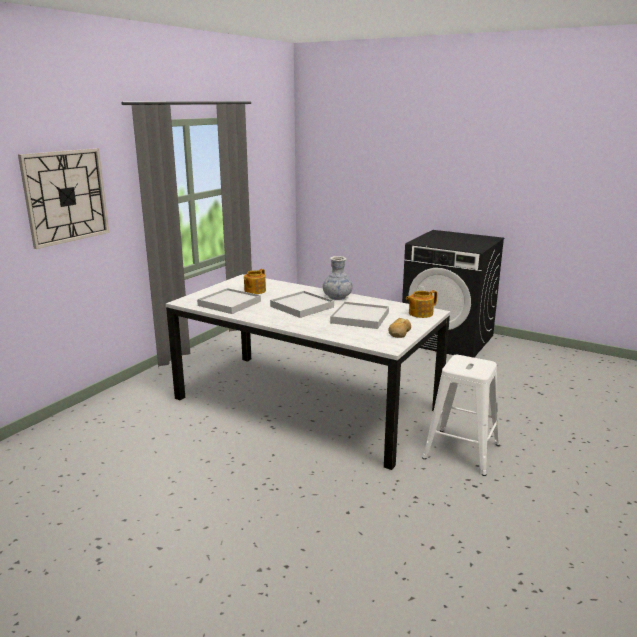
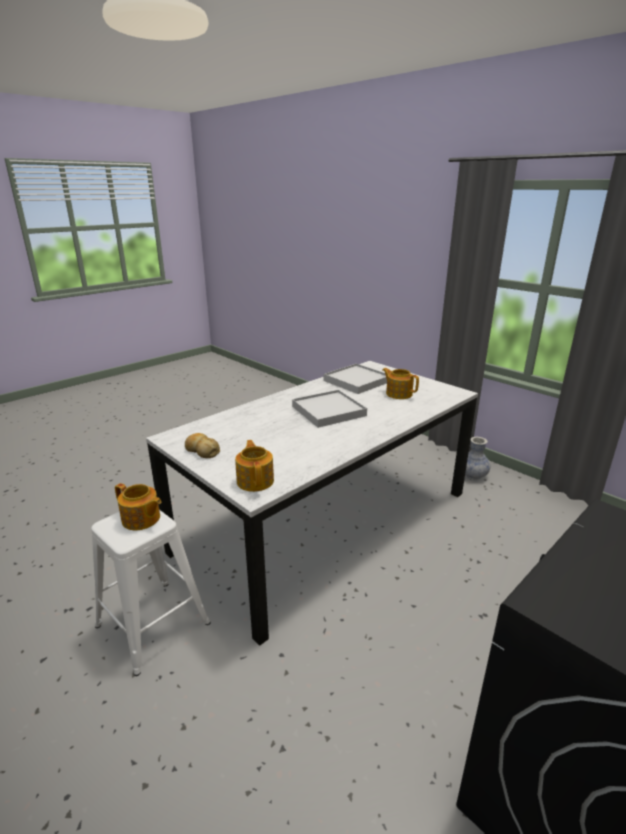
camera: 105 degrees right, 5 degrees up
wall clock [18,148,109,249] -> none
vase [323,256,353,300] -> vase moved to [465,437,491,479]
white tray [330,301,389,329] -> none
none -> teapot [115,483,161,530]

